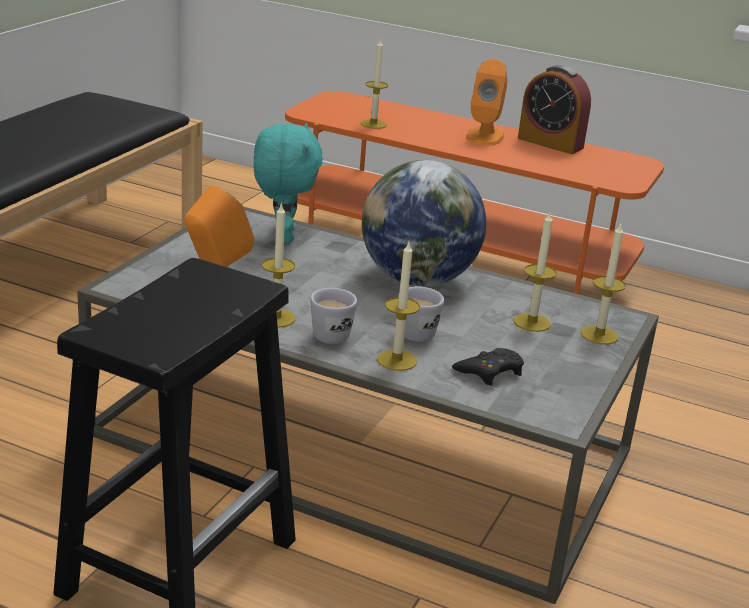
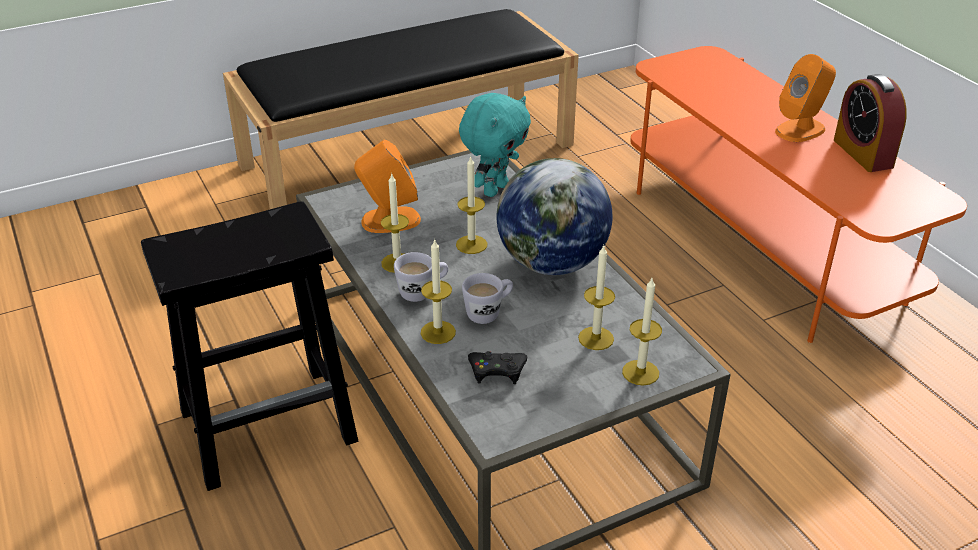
camera: 40 degrees right, 10 degrees up
candle [360,38,388,129] -> candle moved to [456,155,487,254]

